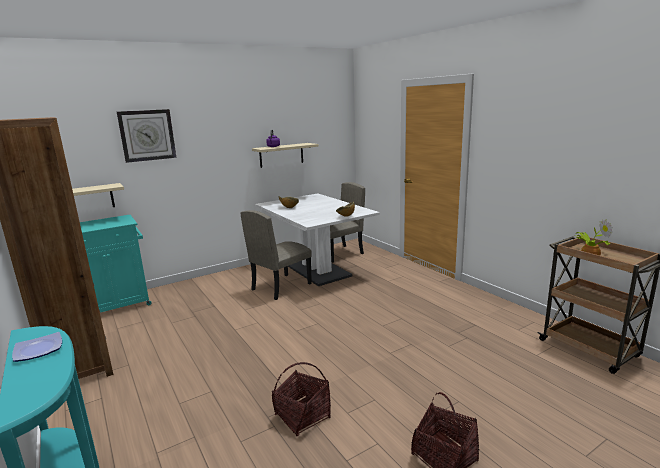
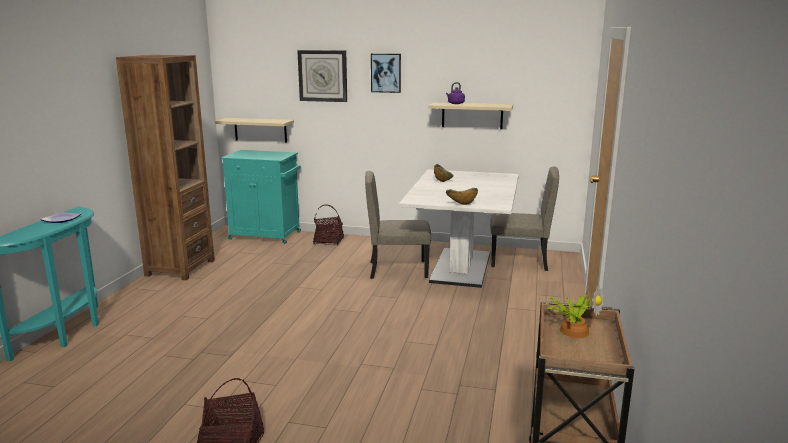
camera: 45 degrees right, 0 degrees up
basket [272,362,331,436] -> basket moved to [313,205,344,246]
none -> picture [371,53,401,93]

